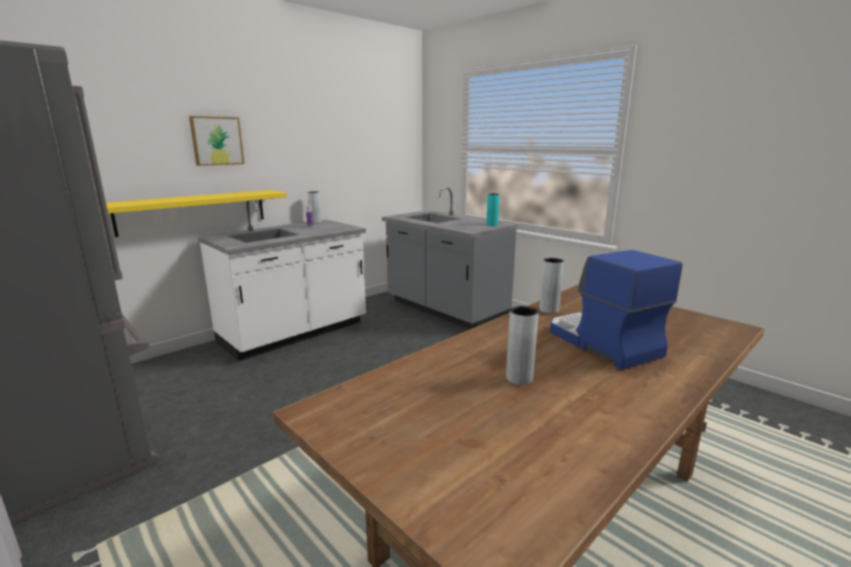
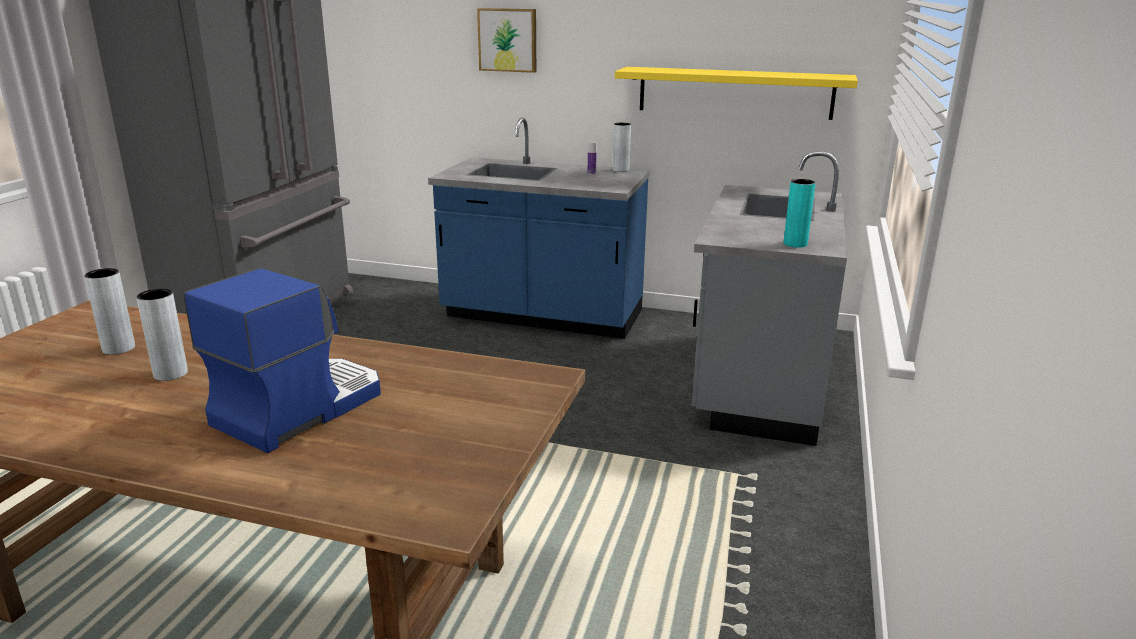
camera: 60 degrees right, 5 degrees up
yellow shelf [98,190,287,237] -> yellow shelf moved to [615,67,858,120]
white counter [198,200,366,361] -> blue counter [428,118,650,339]
grey vase [539,258,564,314] -> grey vase moved to [84,268,135,355]

